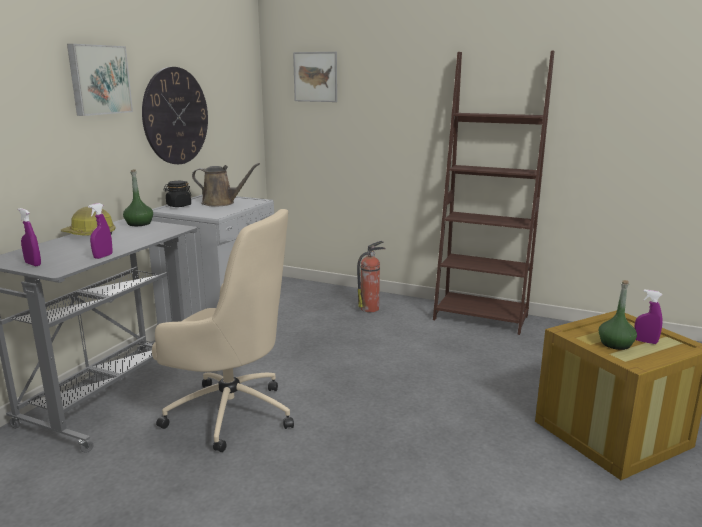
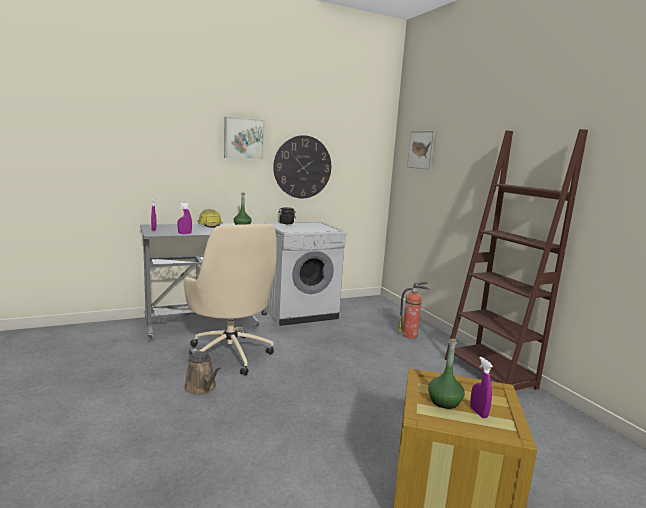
camera: 40 degrees right, 5 degrees down
brown watering can [192,163,260,207] -> brown watering can moved to [184,348,221,395]

